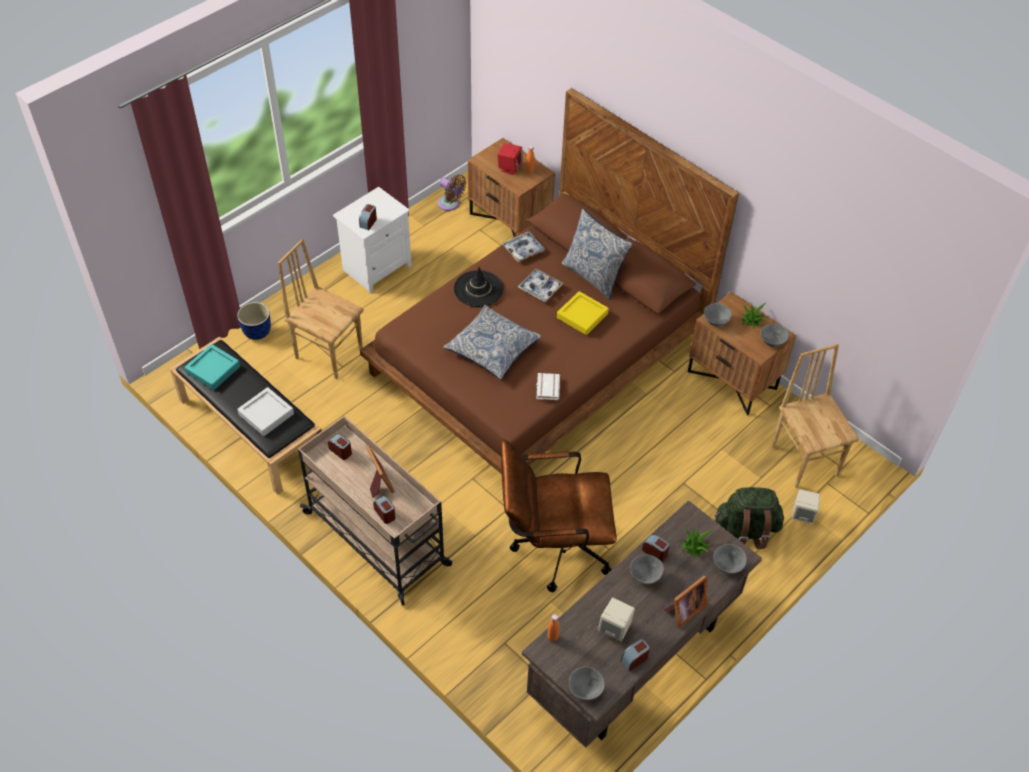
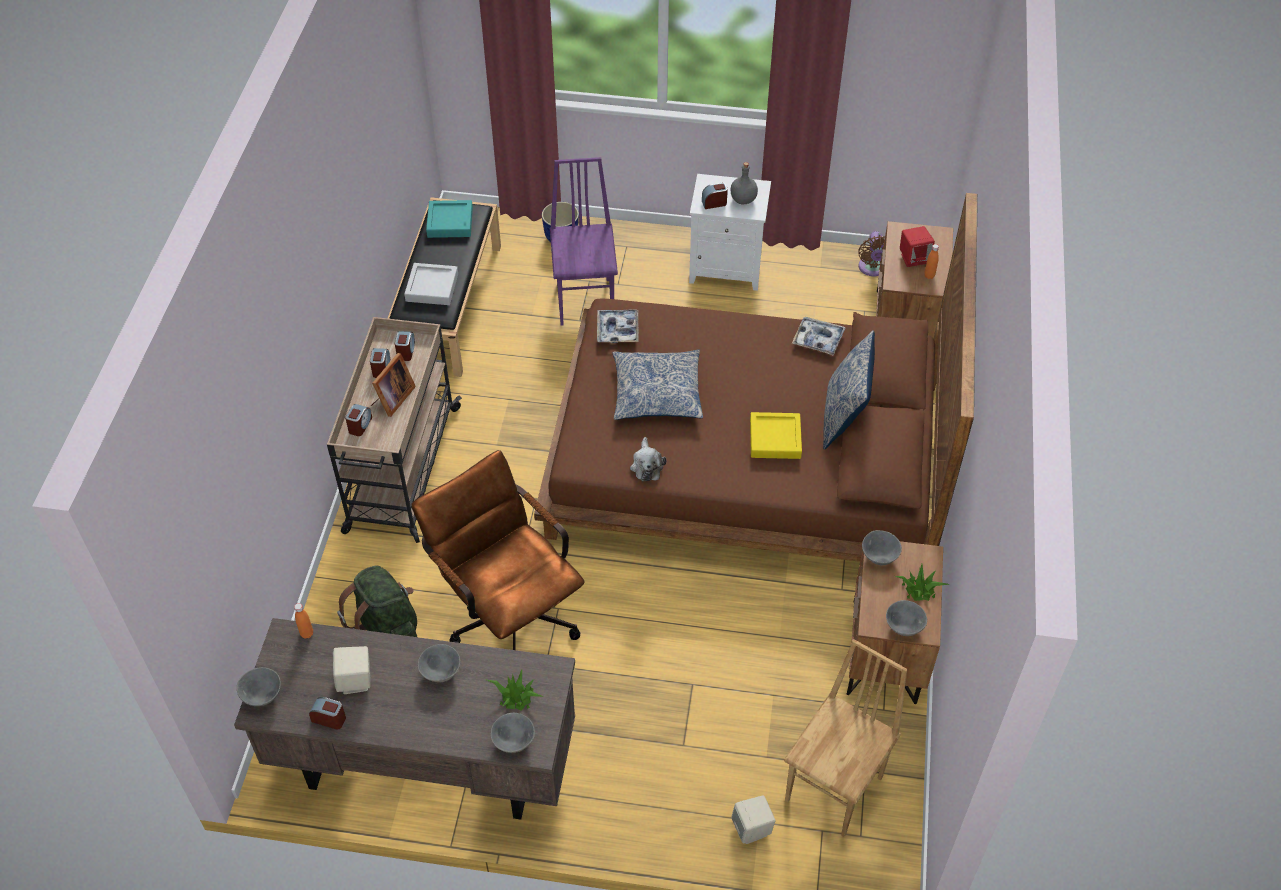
camera: 55 degrees right, 0 degrees up
brown chair [278,239,364,379] -> purple chair [550,157,618,326]
black hat [454,267,504,307] -> none
tray [518,269,564,302] -> tray moved to [597,309,638,343]
white book [536,373,560,400] -> plush toy [630,437,666,481]
alarm clock [642,534,670,562] -> alarm clock moved to [370,348,390,378]
picture frame [664,575,709,628] -> none
green backpack [714,487,784,549] -> green backpack moved to [337,565,417,637]
none -> grey bottle [730,162,758,204]

